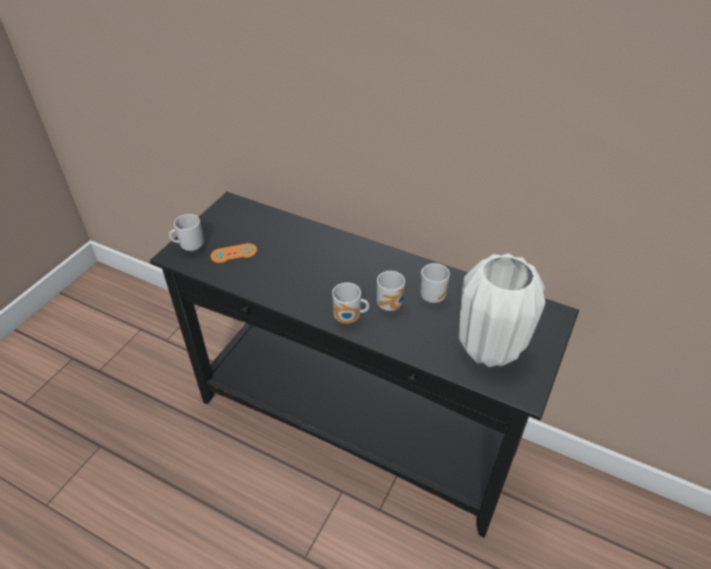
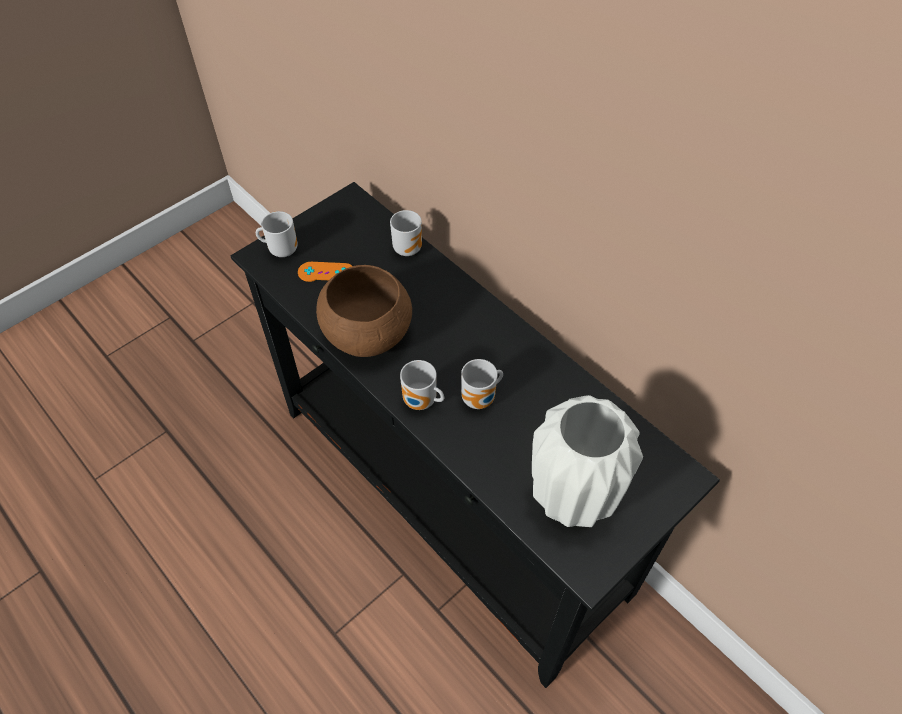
camera: 20 degrees right, 10 degrees up
mug [420,263,450,303] -> mug moved to [390,210,422,256]
none -> brown bowl [316,265,412,357]

